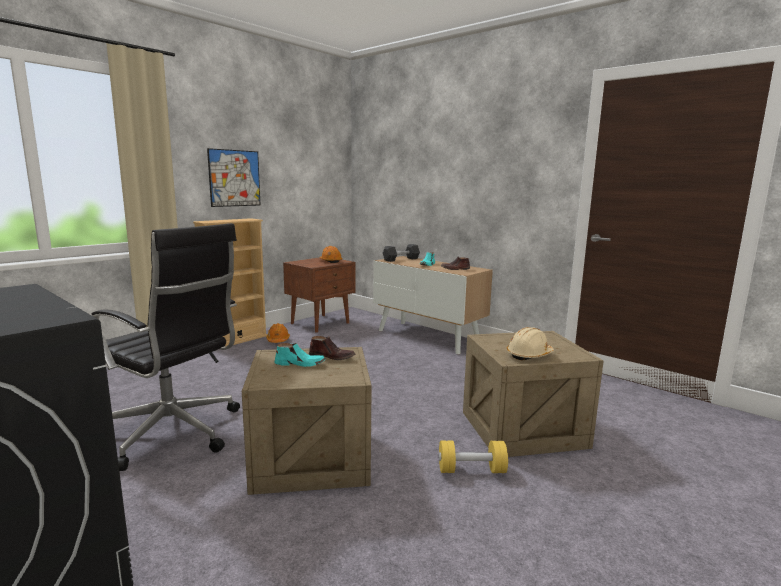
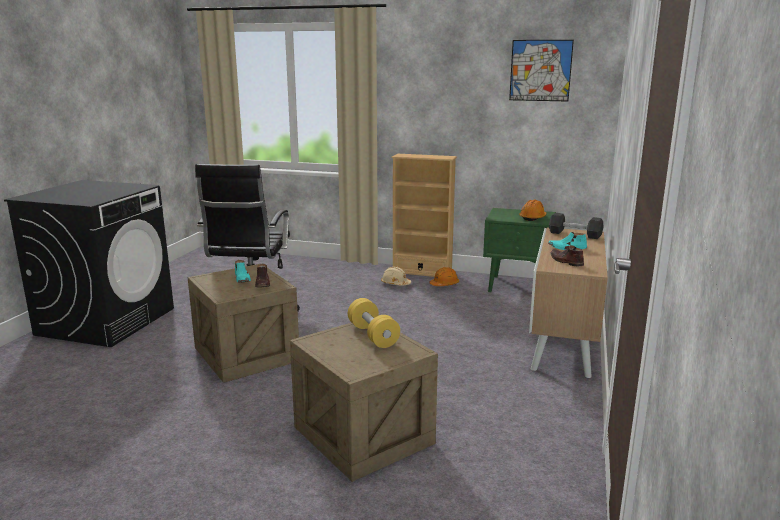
camera: 65 degrees right, 5 degrees up
picture [207,148,260,207] -> picture moved to [509,40,574,102]
brown nightstand [283,258,355,333] -> green nightstand [483,208,556,292]
yellow dumbbell [439,440,508,473] -> yellow dumbbell moved to [348,298,400,348]
beige hard hat [506,327,554,360] -> beige hard hat moved to [381,267,411,285]

